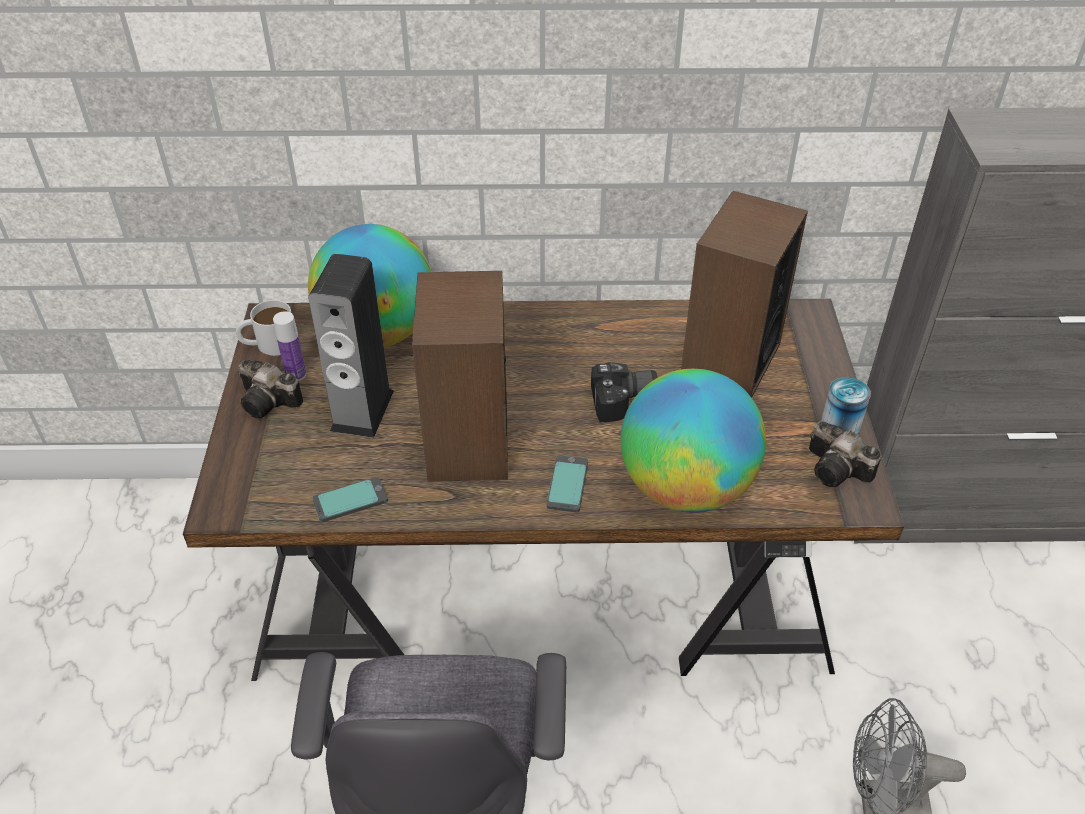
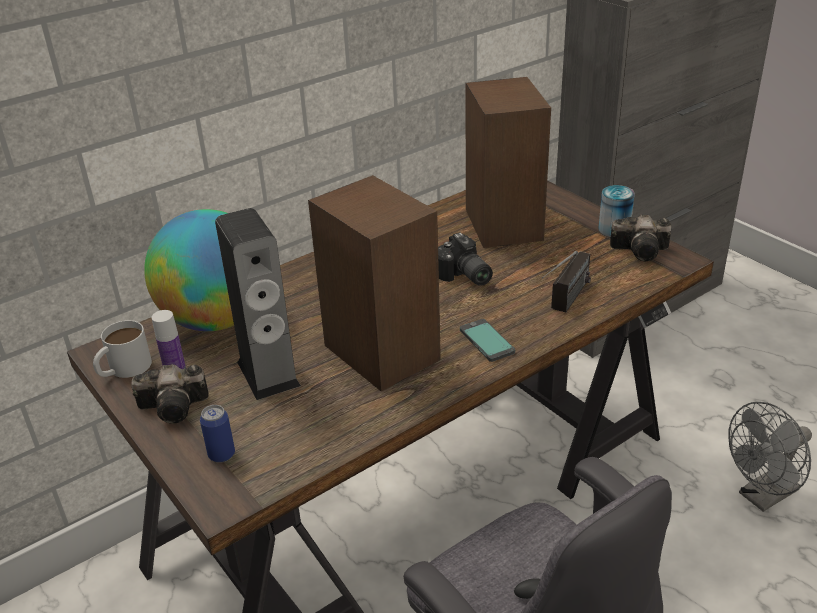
camera: 35 degrees left, 10 degrees down
phone [312,477,388,522] -> none
camera [591,362,658,422] -> camera turned 105 degrees clockwise [438,232,493,286]
globe [621,369,766,513] -> radio [542,251,591,312]
none -> can [200,405,235,463]

